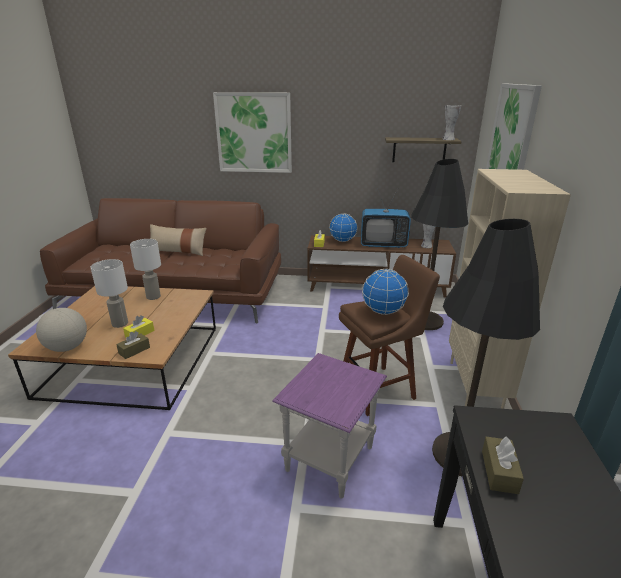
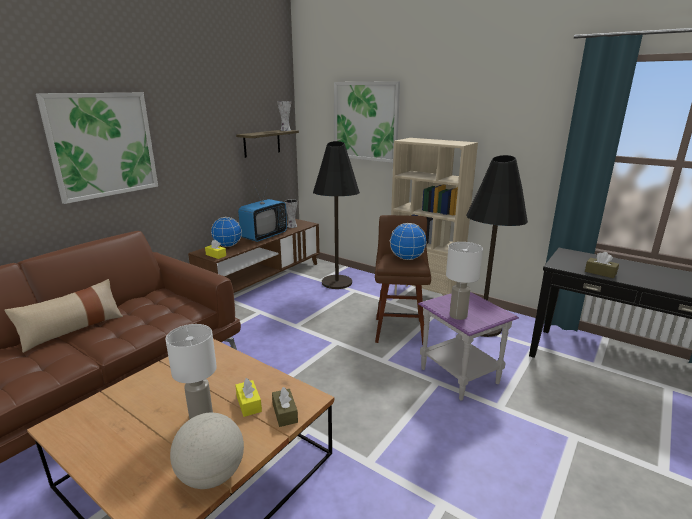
camera: 60 degrees left, 5 degrees down
white table lamp [130,239,161,300] -> white table lamp moved to [446,242,483,320]

